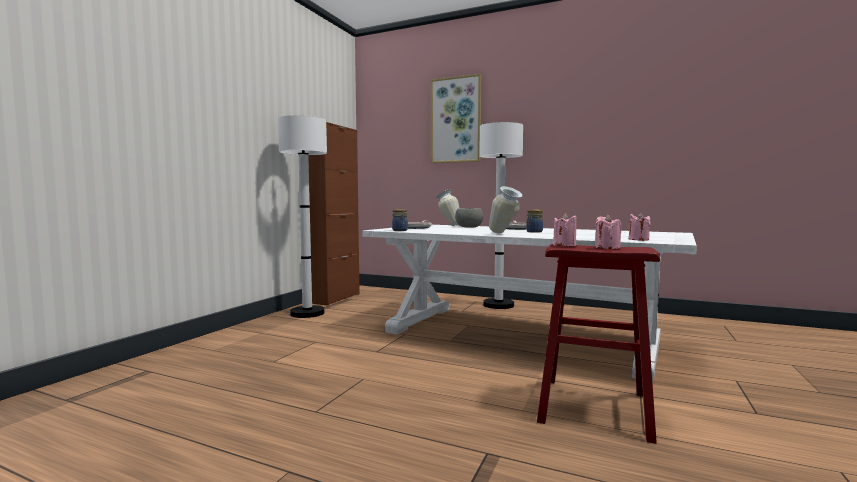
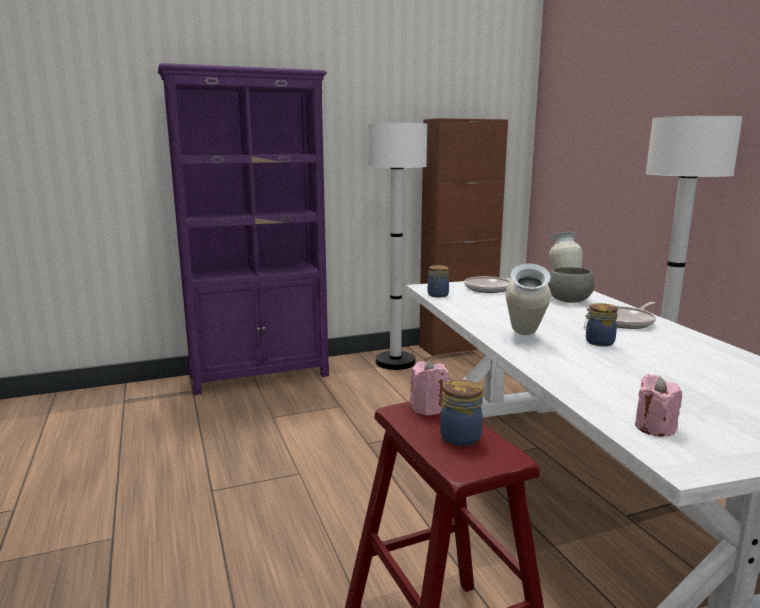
camera: 45 degrees right, 10 degrees up
picture [431,74,481,163] -> none
pink candle [595,214,621,249] -> jar [440,380,483,447]
none -> purple bookcase [158,63,329,395]

